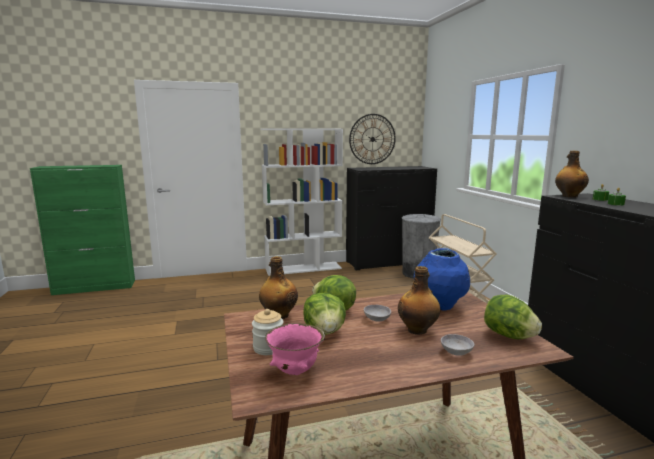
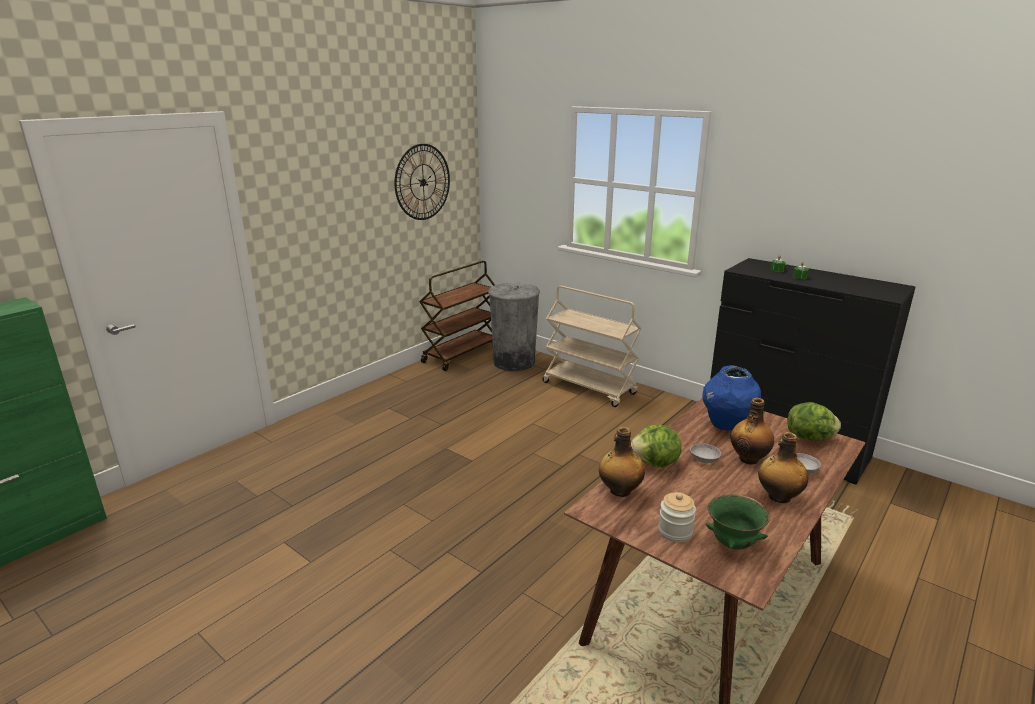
camera: 35 degrees left, 10 degrees up
white bookcase [260,128,343,276] -> none
pink bowl [265,323,325,375] -> green bowl [706,494,770,550]
lettuce [303,293,346,335] -> none
black dresser [346,166,437,270] -> brown cart [419,261,495,371]
bottle [555,151,589,197] -> bottle moved to [758,432,808,503]

